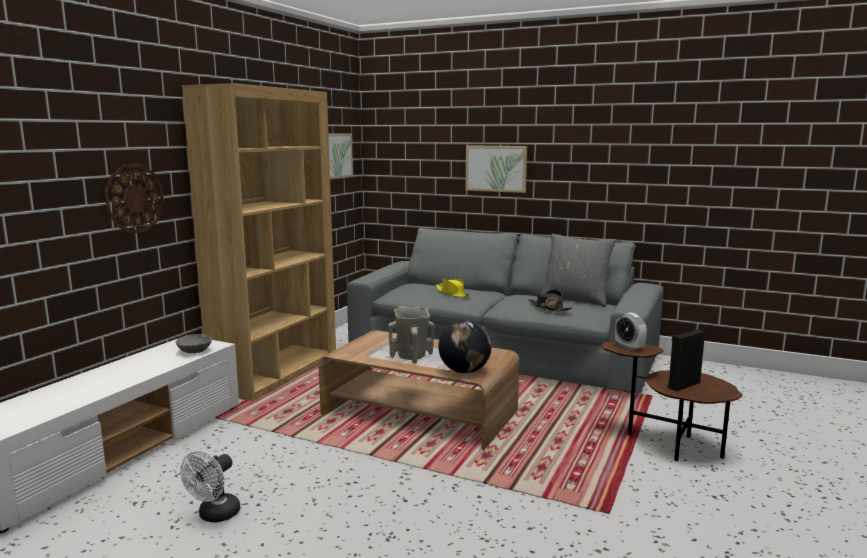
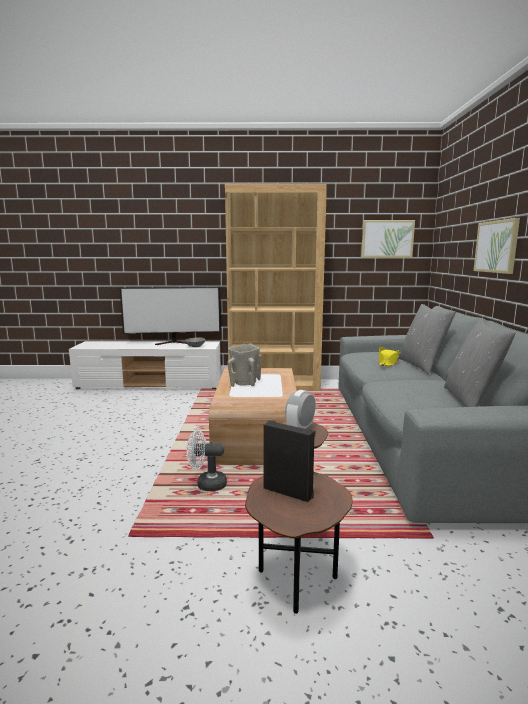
camera: 65 degrees right, 0 degrees up
wall clock [104,164,164,234] -> none
white fan [180,451,240,523] -> white fan moved to [187,430,227,491]
globe [438,320,491,373] -> none
black hat [529,289,572,312] -> none
none -> television [120,287,221,345]
none -> grey pillow [399,304,456,374]

